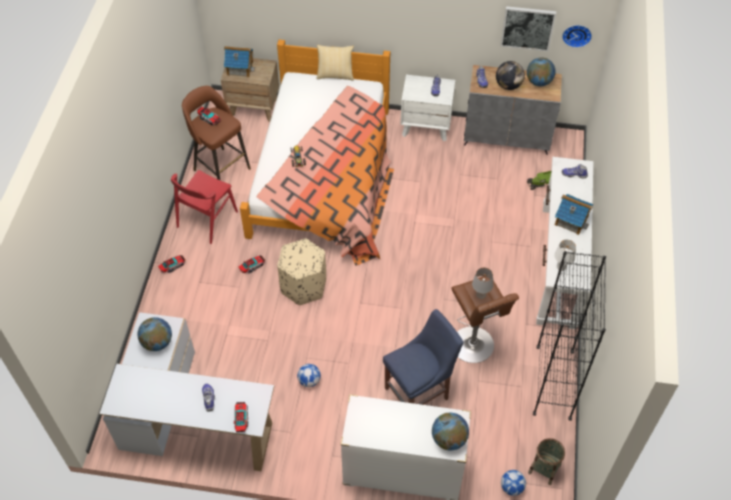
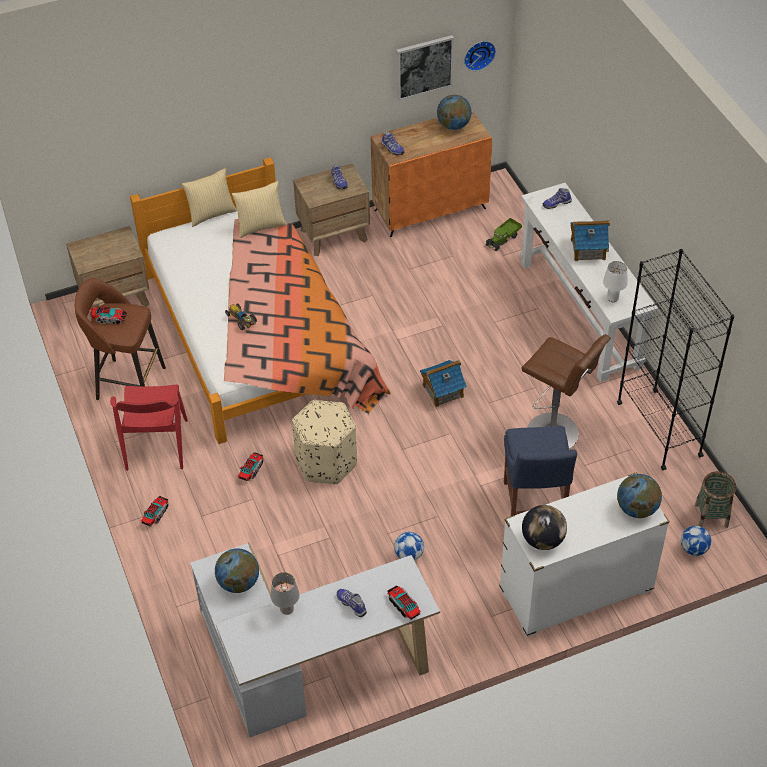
camera: 30 degrees left, 5 degrees down
toy house [224,46,255,77] -> toy house moved to [420,360,467,407]
blue chair [383,309,463,405] -> blue chair turned 150 degrees clockwise [504,426,577,516]
white nightstand [400,75,455,141] -> brown nightstand [293,164,370,256]
grey cabinet [464,65,562,155] -> orange cabinet [371,109,492,237]
grey table lamp [472,268,493,299] -> grey table lamp moved to [271,572,300,615]
globe [496,61,525,90] -> globe moved to [522,505,567,550]
none -> pillow [232,181,287,238]

